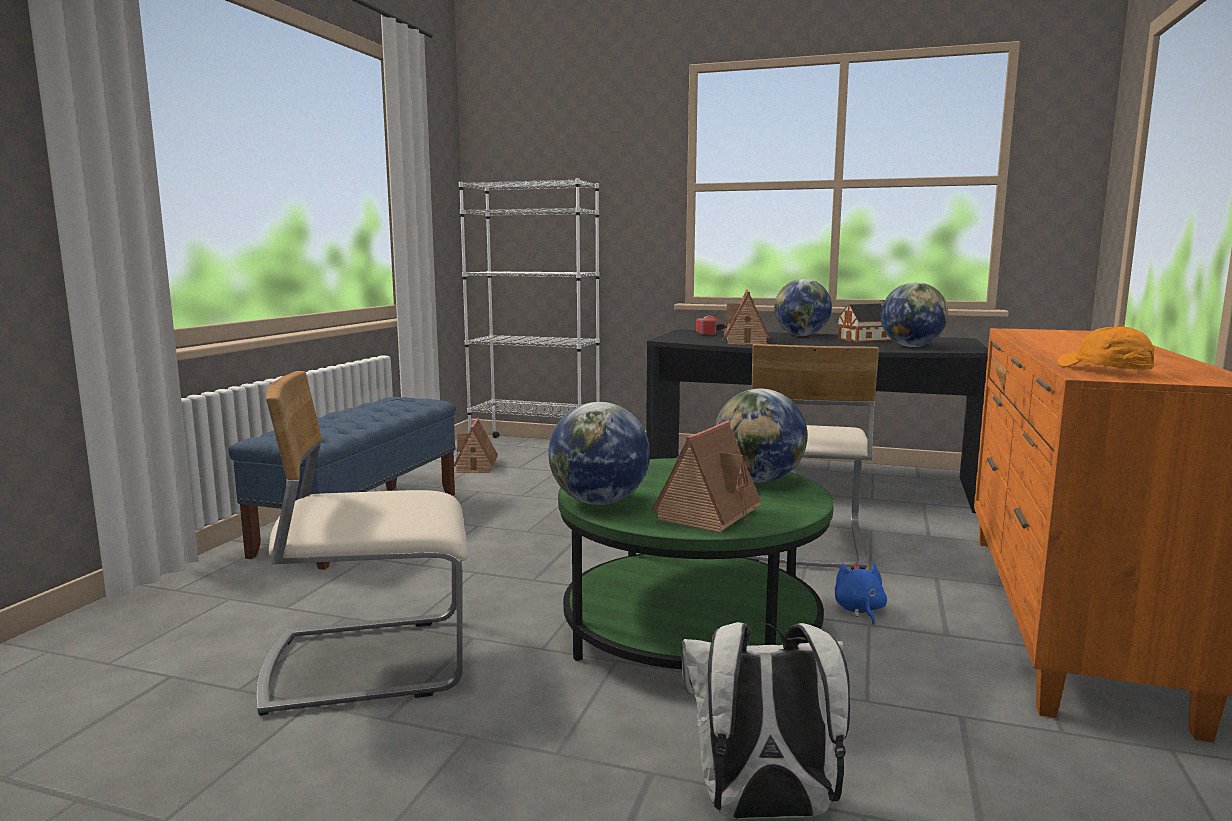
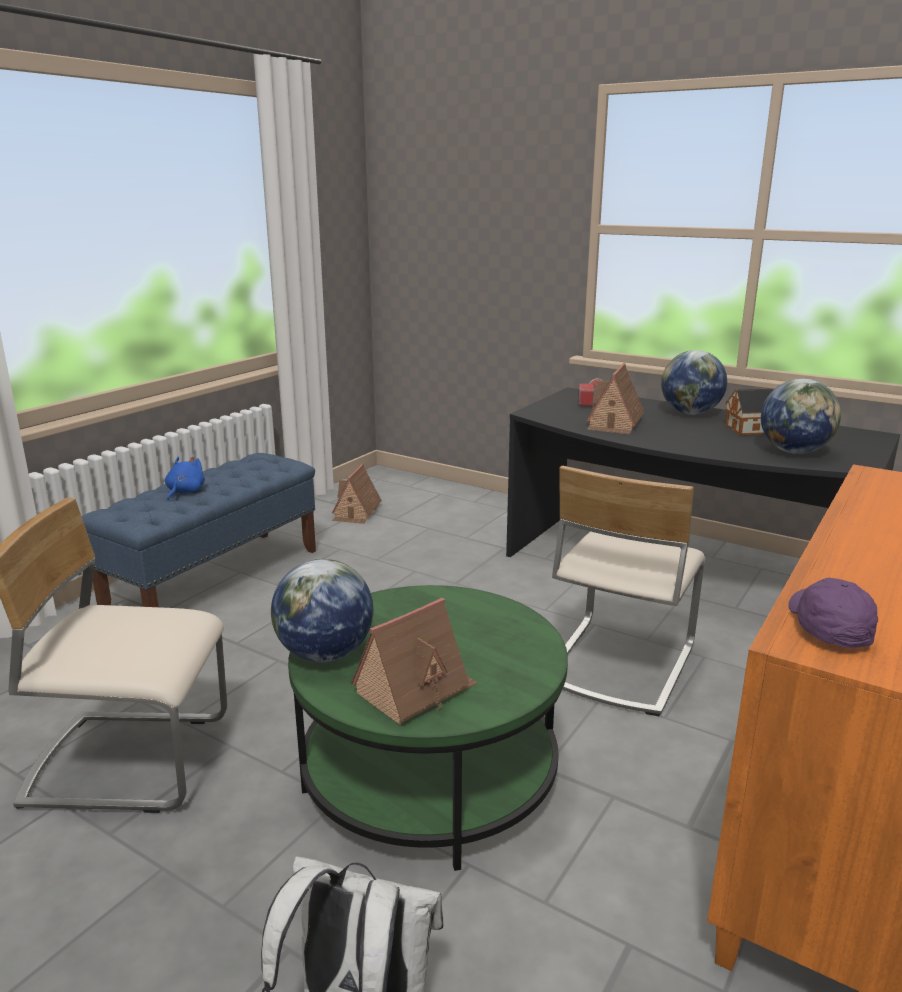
camera: 15 degrees right, 10 degrees up
white bookcase [459,178,600,438] -> none
globe [714,389,807,482] -> none
blue plush toy [835,561,887,625] -> blue plush toy moved to [165,456,205,500]
orange cap [1058,325,1154,370] -> purple cap [788,578,878,648]

